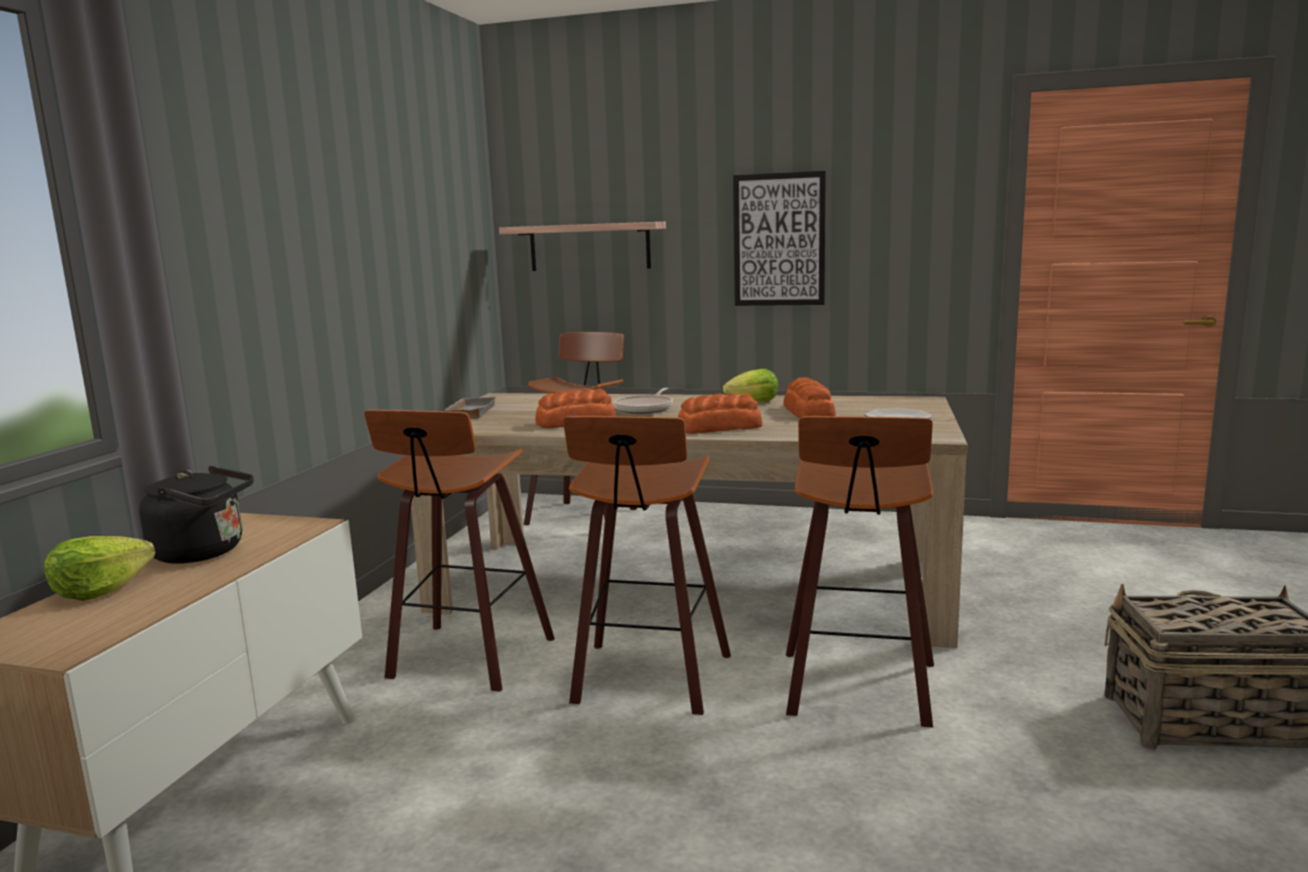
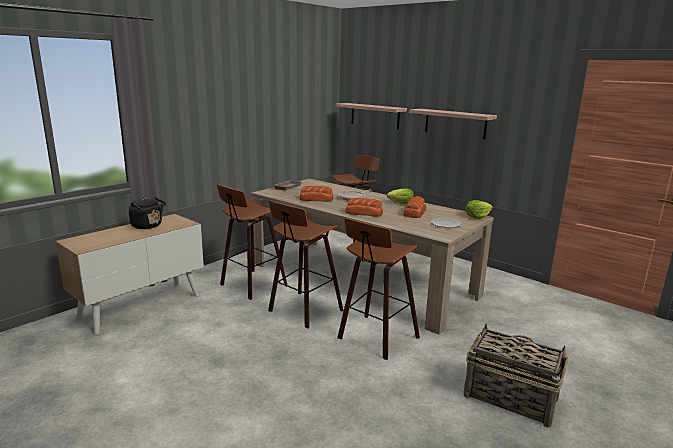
camera: 25 degrees right, 5 degrees up
lettuce [44,536,155,601] -> lettuce moved to [466,200,493,219]
picture [733,171,826,306] -> shelf [409,109,497,139]

